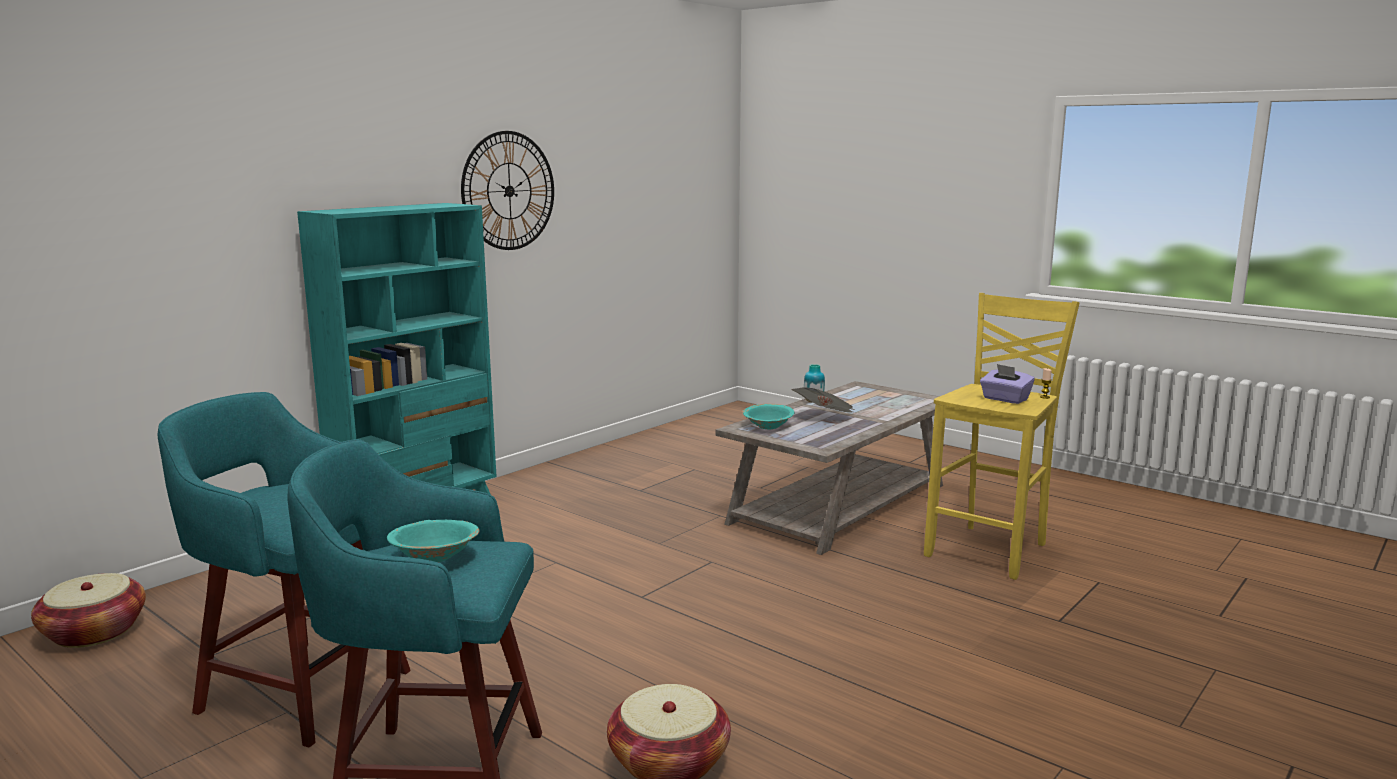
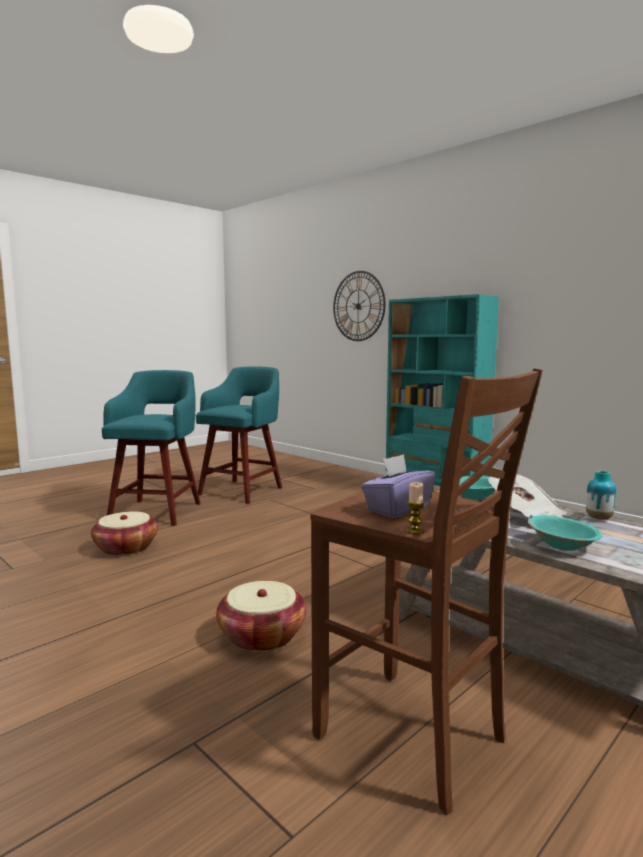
camera: 95 degrees right, 5 degrees down
basket [31,573,146,648] -> basket moved to [216,581,307,652]
turquoise bowl [387,520,479,563] -> turquoise bowl moved to [528,515,603,551]
wall clock [461,131,554,250] -> wall clock moved to [333,271,385,341]
yellow stool [924,293,1080,580] -> brown stool [310,368,543,815]

